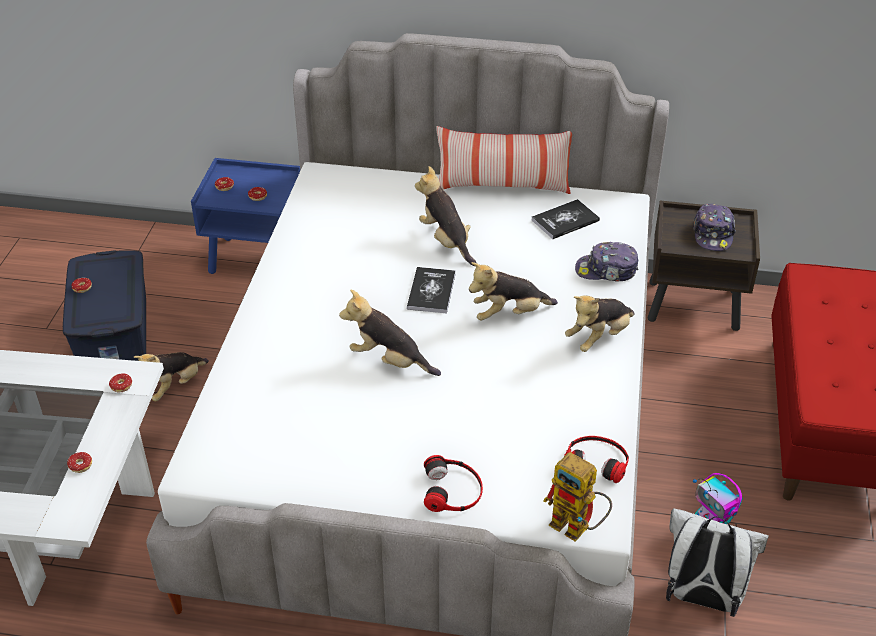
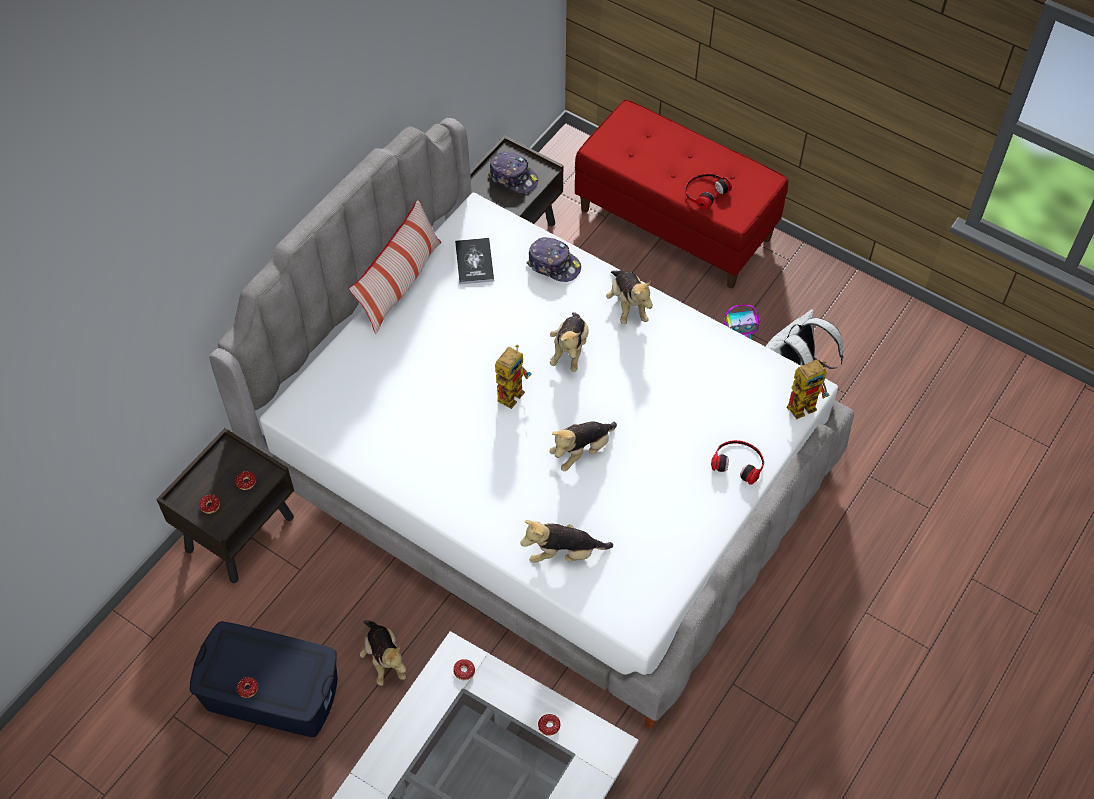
camera: 65 degrees left, 15 degrees up
blue nightstand [191,158,300,274] -> brown nightstand [156,428,294,583]
book [407,267,456,313] -> toy robot [495,345,531,409]
plush toy [415,166,476,266] -> plush toy moved to [520,520,613,563]
headphones [564,436,629,483] -> headphones moved to [685,174,732,209]
cap [575,242,638,282] -> cap turned 90 degrees counterclockwise [526,237,581,282]

